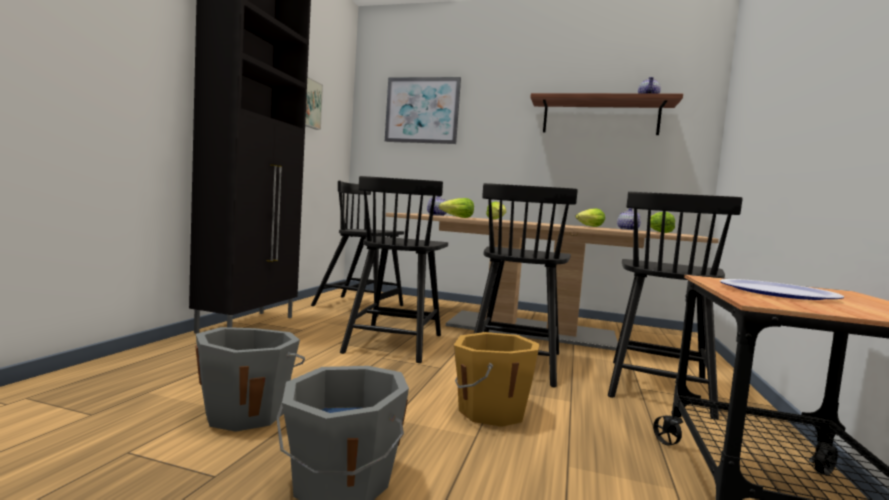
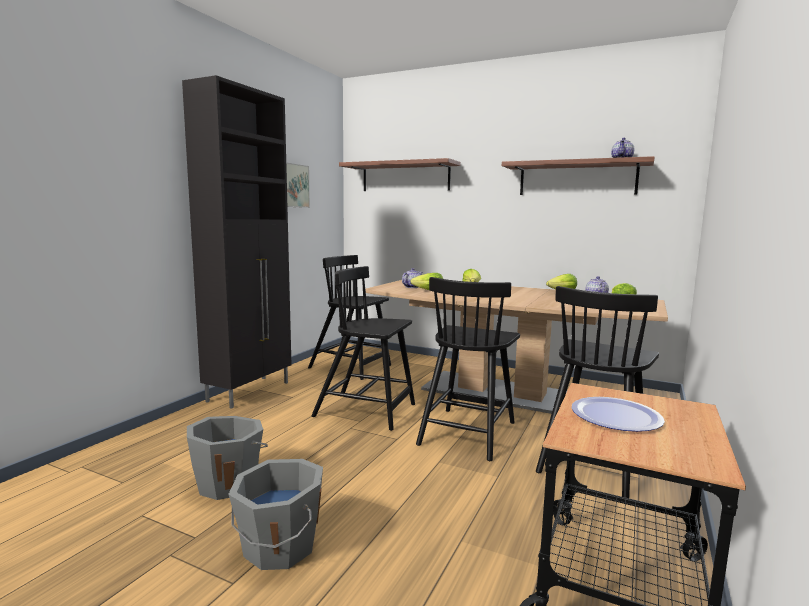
camera: 10 degrees right, 5 degrees up
black chair [340,176,448,363] -> black chair turned 90 degrees clockwise [312,266,415,431]
picture [385,77,461,144] -> shelf [339,158,461,191]
orange bucket [454,332,540,427] -> none

